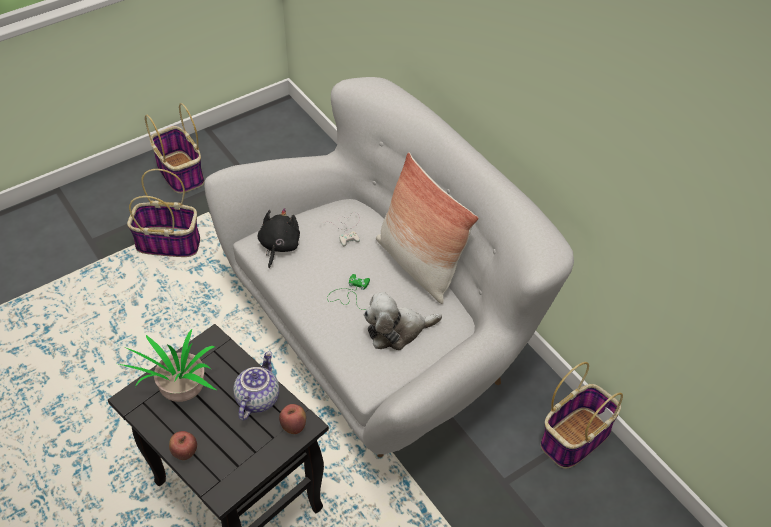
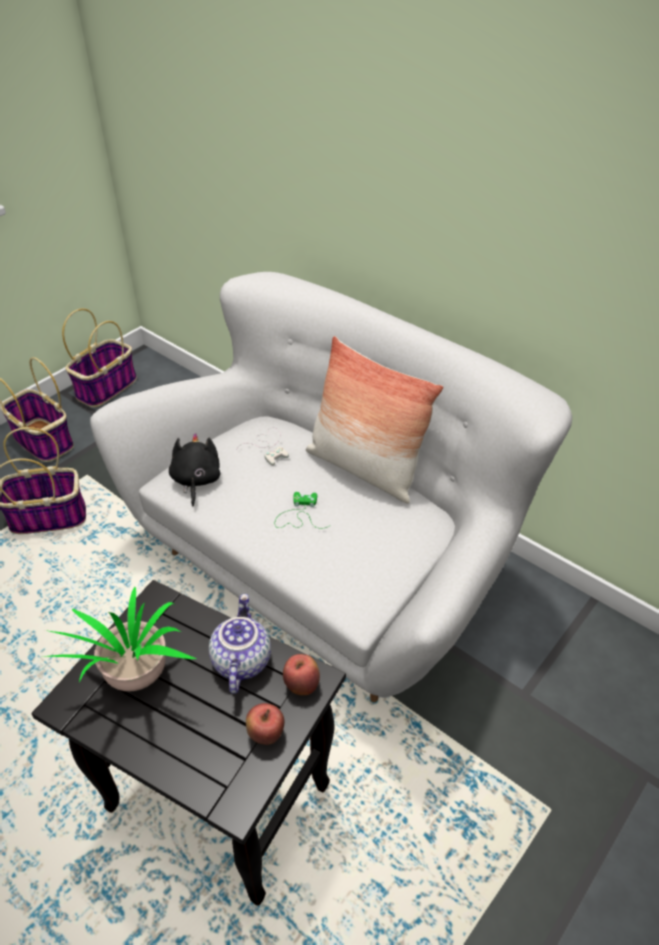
camera: 15 degrees left, 5 degrees down
apple [169,431,197,460] -> apple moved to [246,703,284,745]
plush toy [363,292,442,350] -> none
basket [541,362,623,468] -> basket moved to [62,308,137,407]

